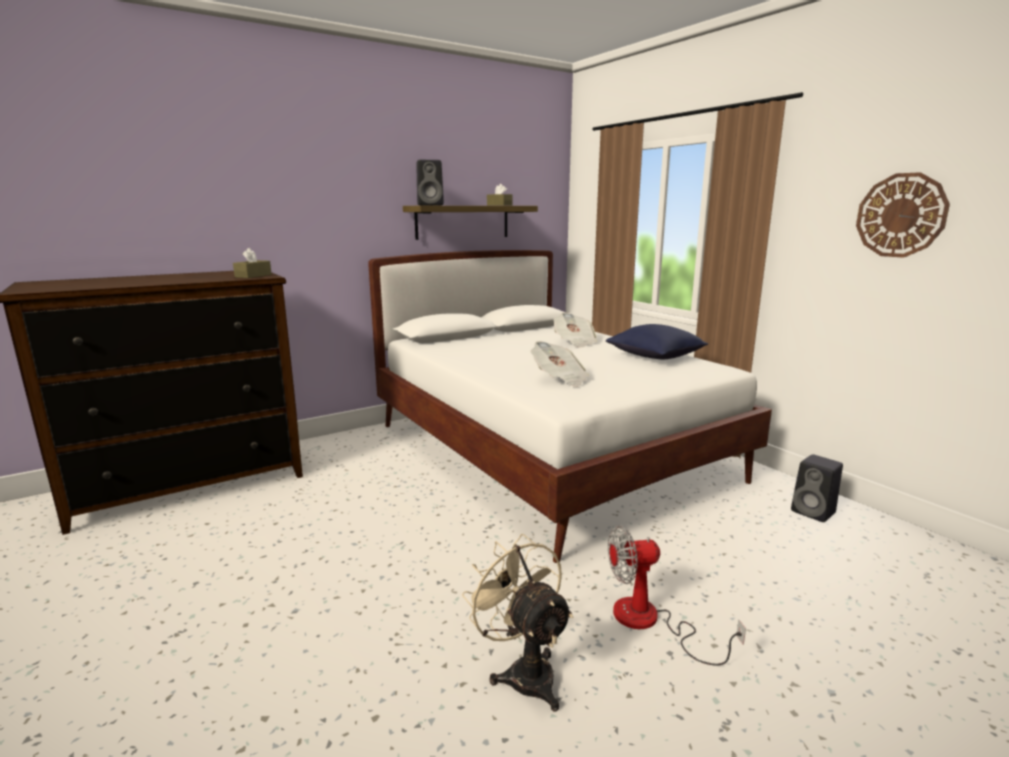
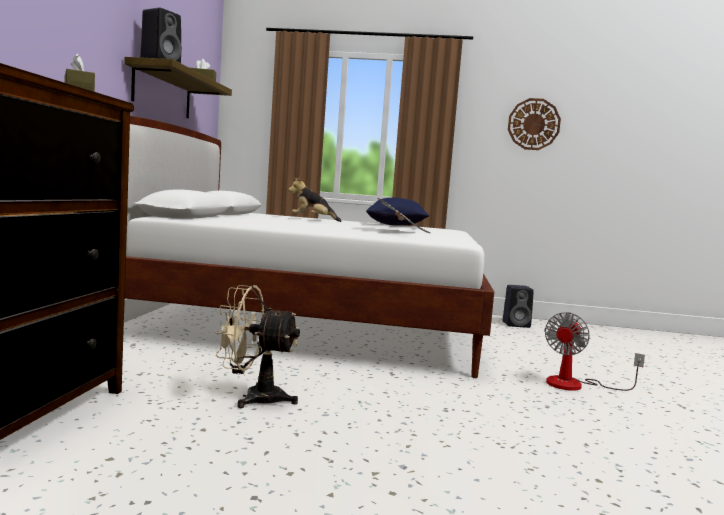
camera: 50 degrees left, 10 degrees down
beige fan [462,534,573,712] -> beige fan moved to [215,285,300,408]
newspaper [553,313,597,348] -> plush toy [288,177,342,222]

